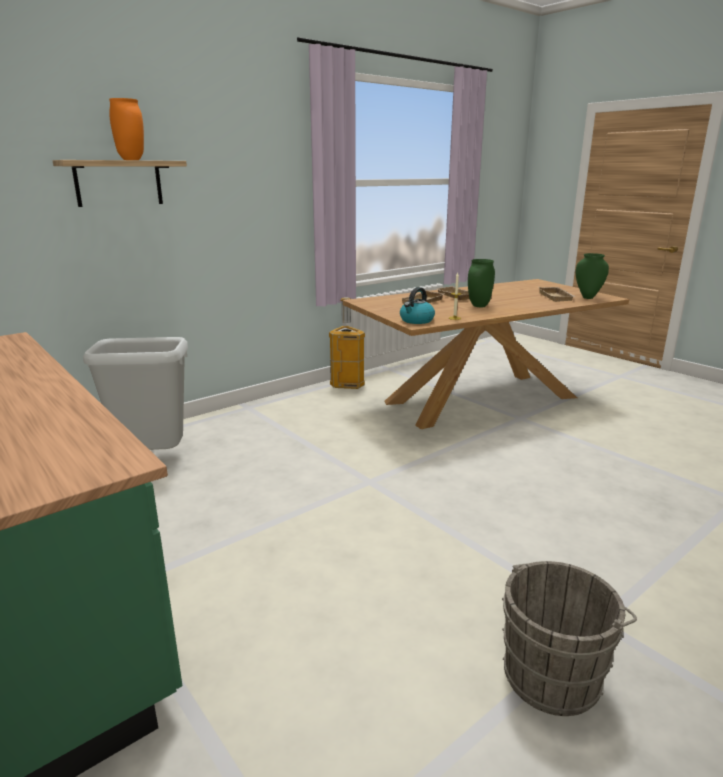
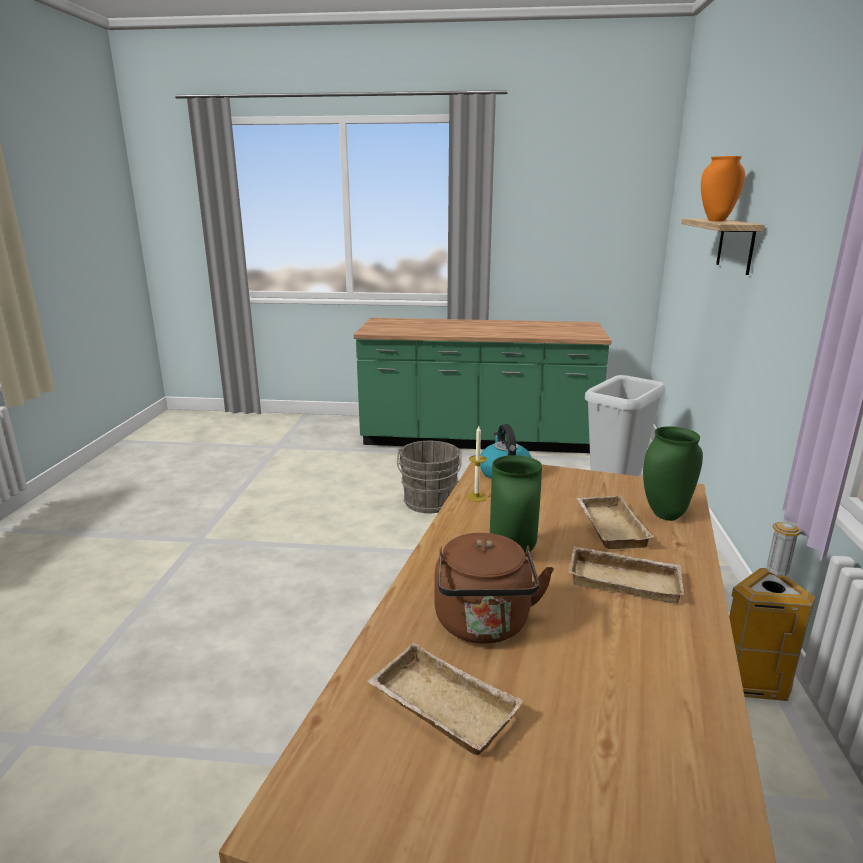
camera: 135 degrees right, 0 degrees up
grey bucket [502,561,637,716] -> grey bucket moved to [397,441,462,513]
green vase [576,253,609,299] -> green vase moved to [643,426,703,521]
none -> brown kettle [435,533,554,644]

